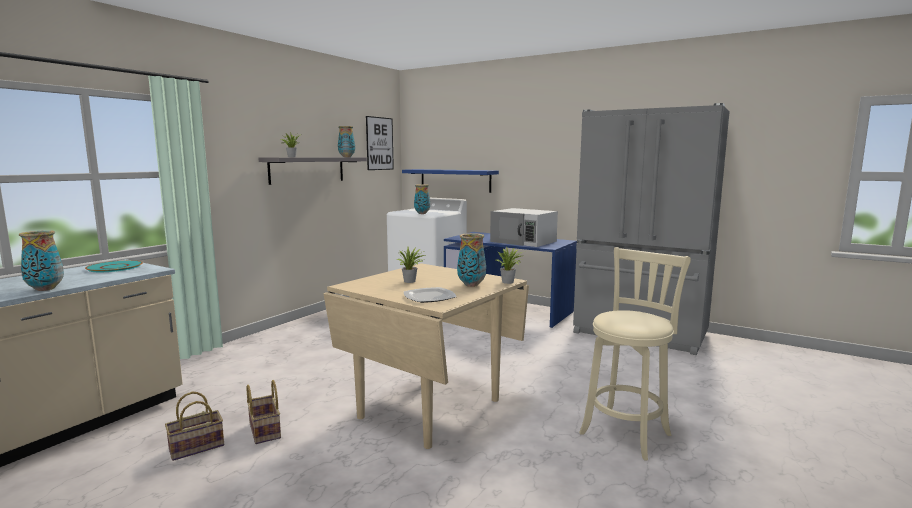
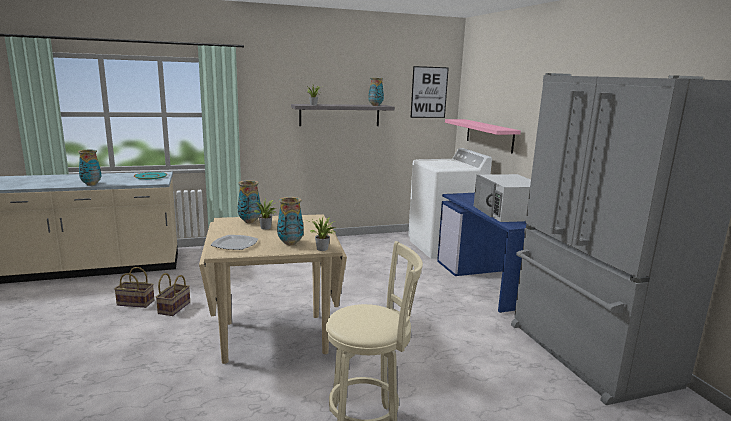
camera: 40 degrees right, 5 degrees up
blue shelf [402,169,499,193] -> pink shelf [445,119,521,153]
vase [414,184,430,214] -> vase moved to [238,180,261,223]

